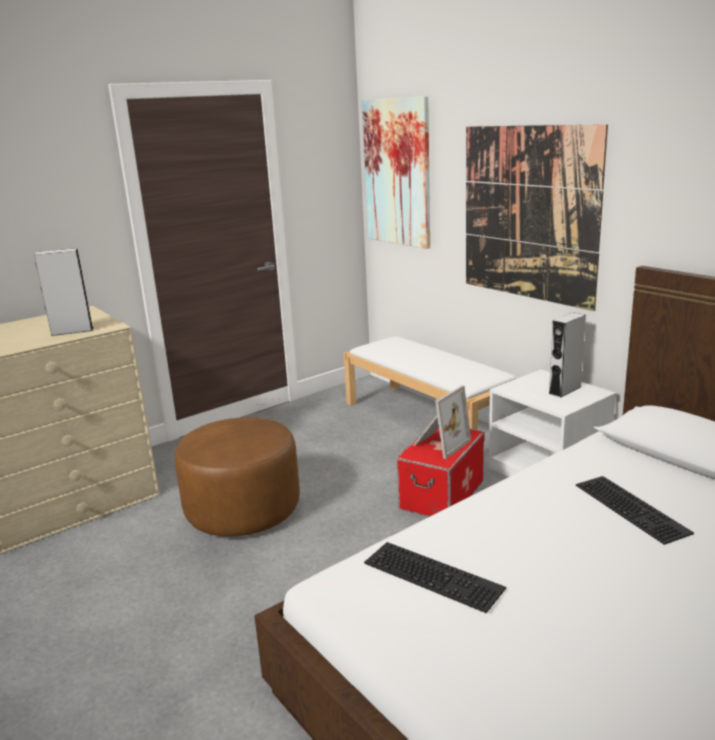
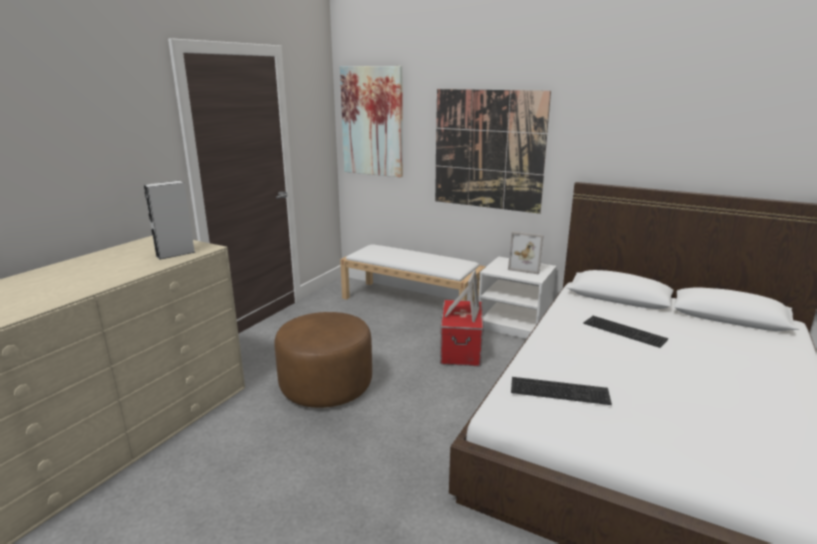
camera: 25 degrees left, 0 degrees up
grey speaker [549,312,586,397] -> picture frame [508,231,544,275]

